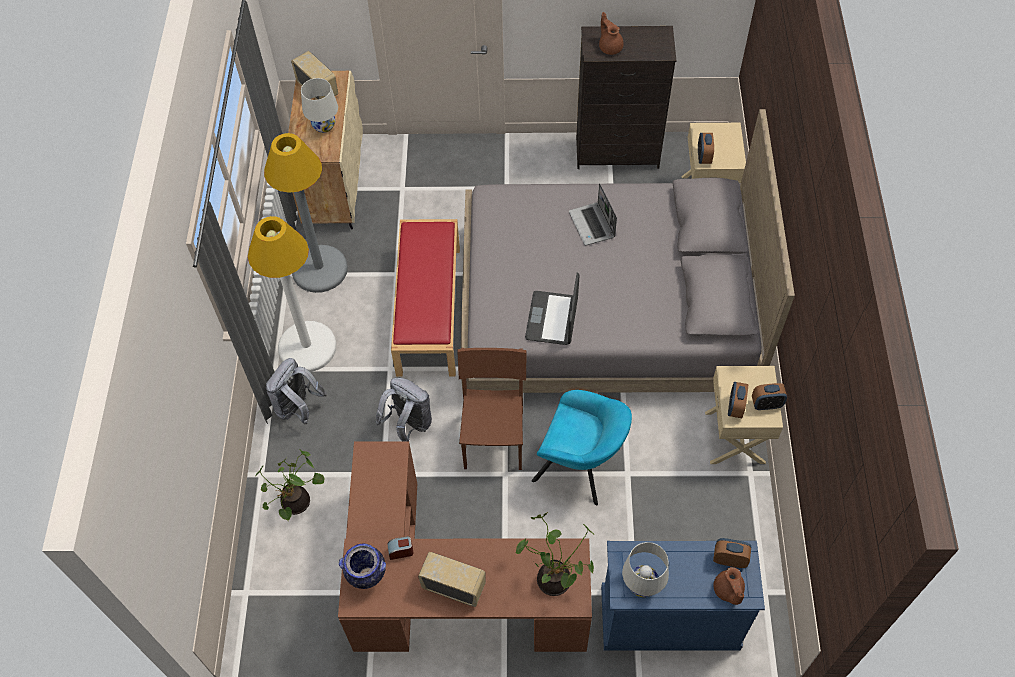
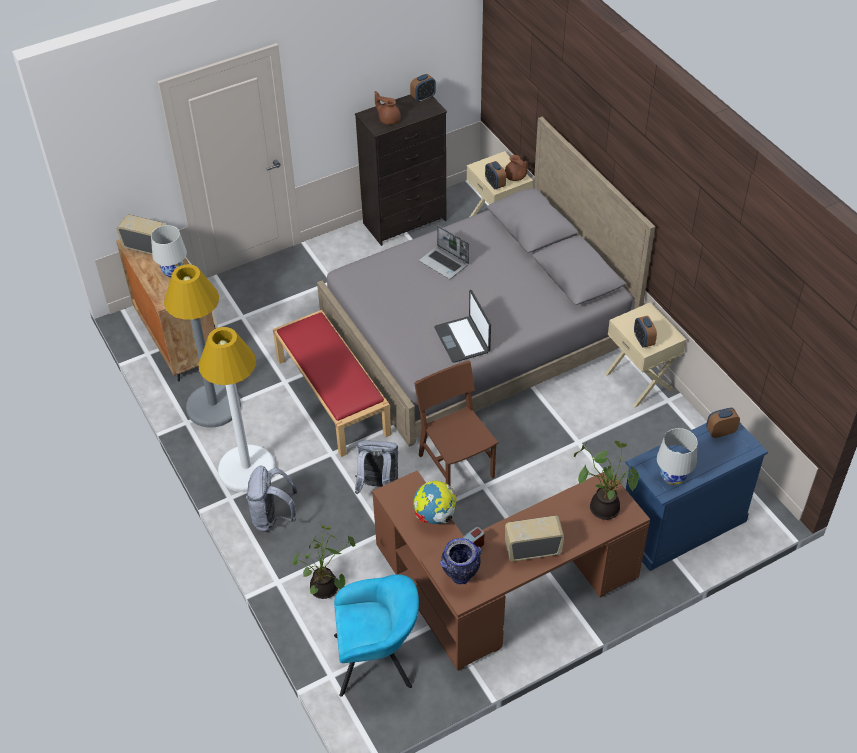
camera: 30 degrees left, 10 degrees down
turquoise armchair [532,390,632,505] -> turquoise armchair moved to [334,574,419,697]
brown teapot [713,567,745,605] -> brown teapot moved to [505,155,528,181]
alarm clock [752,383,787,410] -> alarm clock moved to [410,74,436,103]
none -> globe [413,481,457,524]

